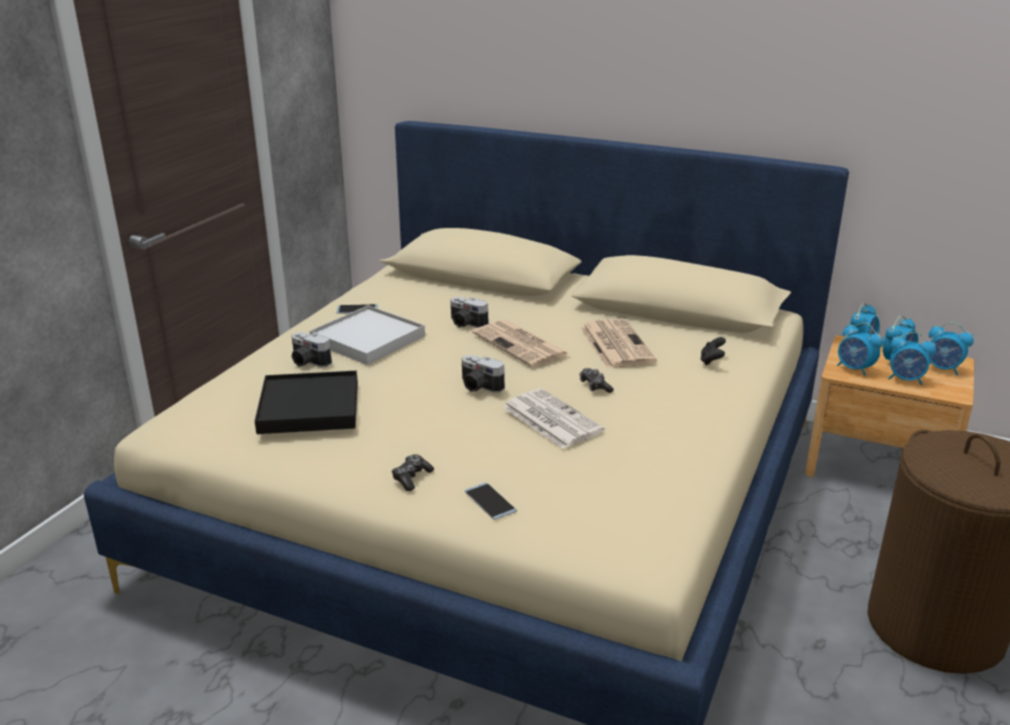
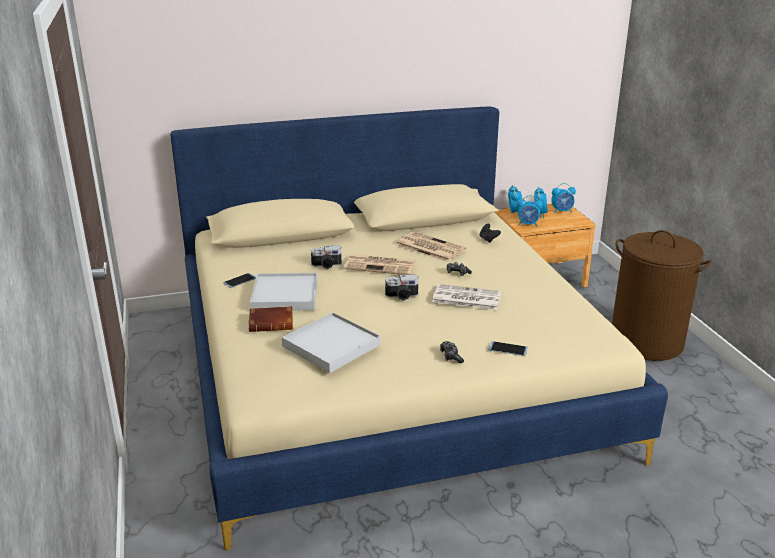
camera: 40 degrees left, 0 degrees up
black tray [255,371,358,434] -> white tray [282,312,381,373]
camera [291,332,332,367] -> brown book [249,306,293,332]
alarm clock [888,332,936,385] -> none

